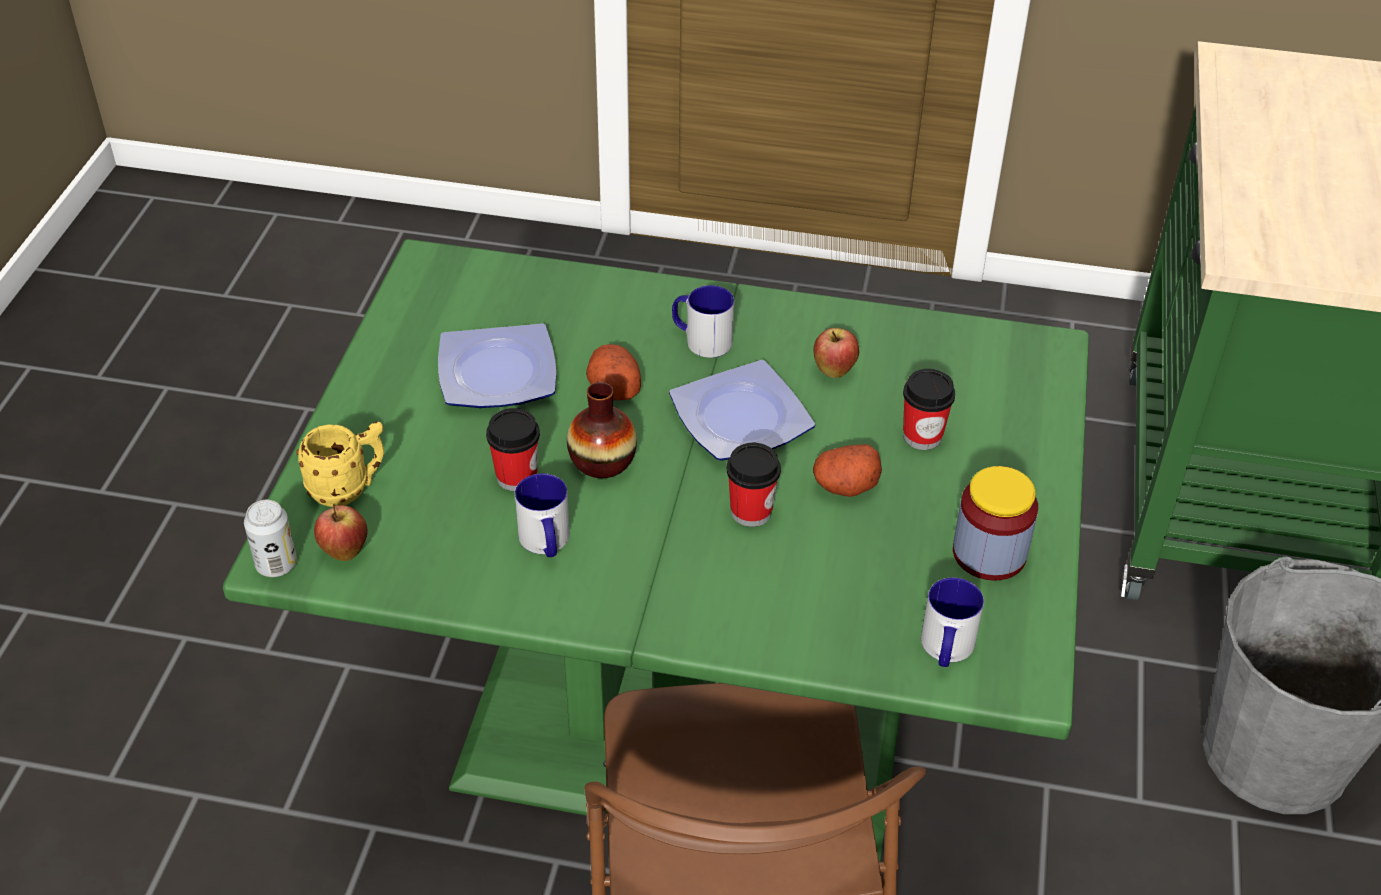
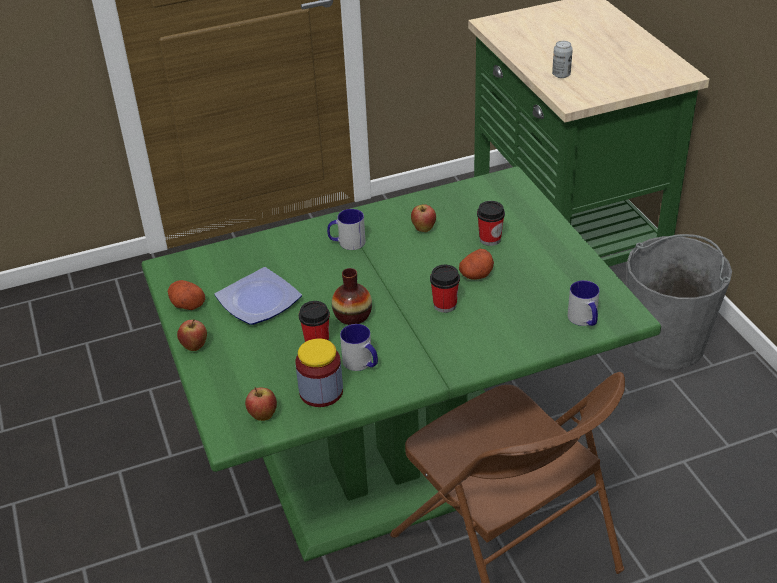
camera: 30 degrees left, 5 degrees down
can [244,500,297,577] -> can moved to [552,41,573,78]
yellow mug [296,422,384,507] -> none
potato [586,344,641,400] -> potato moved to [168,280,205,310]
plate [669,360,815,461] -> none
jar [953,466,1038,581] -> jar moved to [295,338,343,407]
none -> apple [177,319,207,351]

